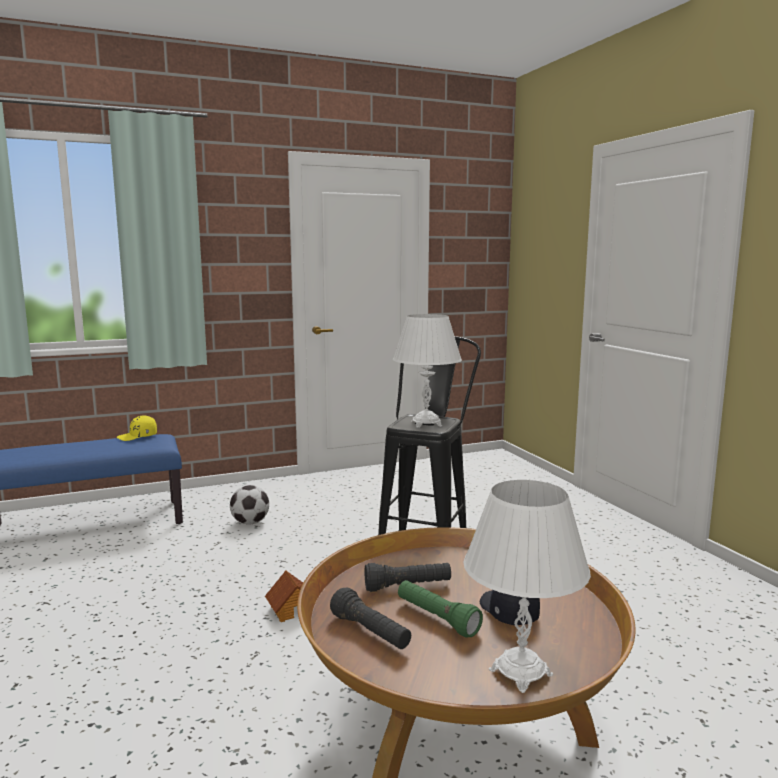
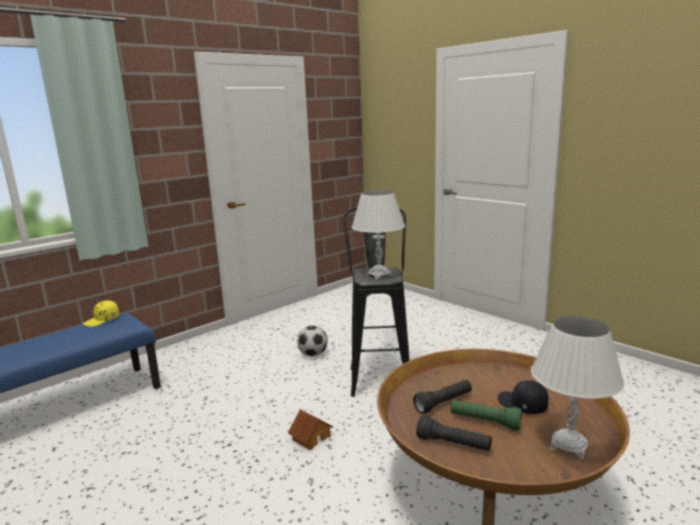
camera: 20 degrees left, 5 degrees up
football [230,485,269,525] -> football moved to [297,326,328,356]

